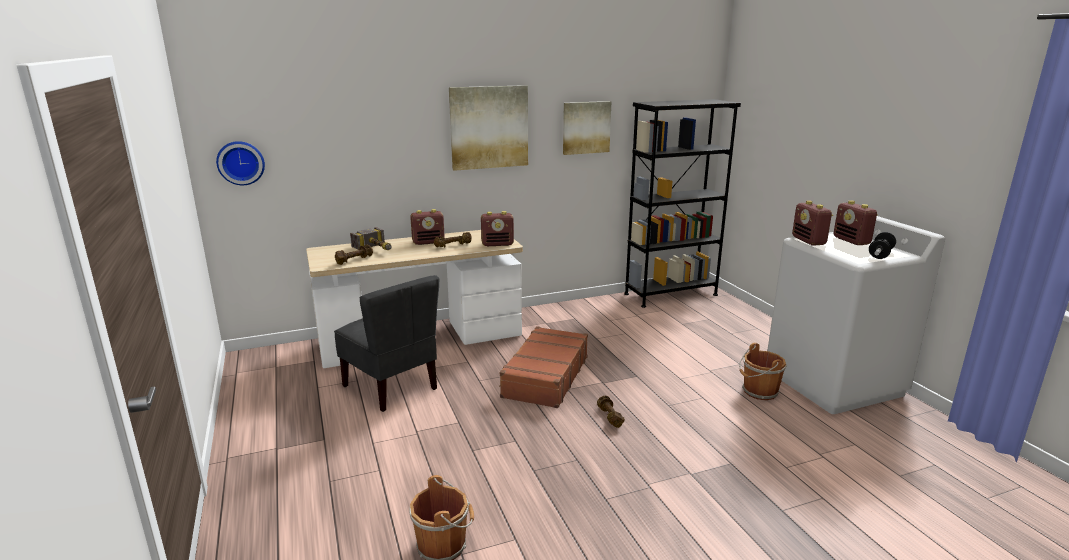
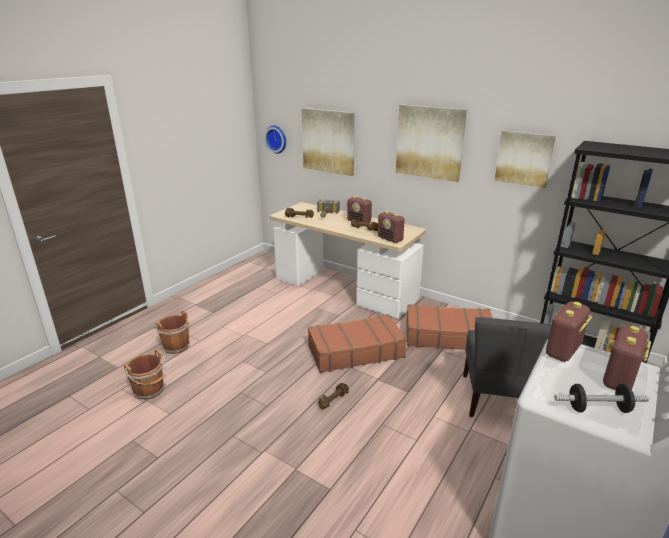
camera: 55 degrees right, 5 degrees up
grey chair [334,275,439,412] -> grey chair moved to [463,317,552,417]
brown bucket [739,343,787,400] -> brown bucket moved to [154,310,190,354]
none -> picture [302,108,355,176]
none -> brown suitcase [406,304,492,350]

